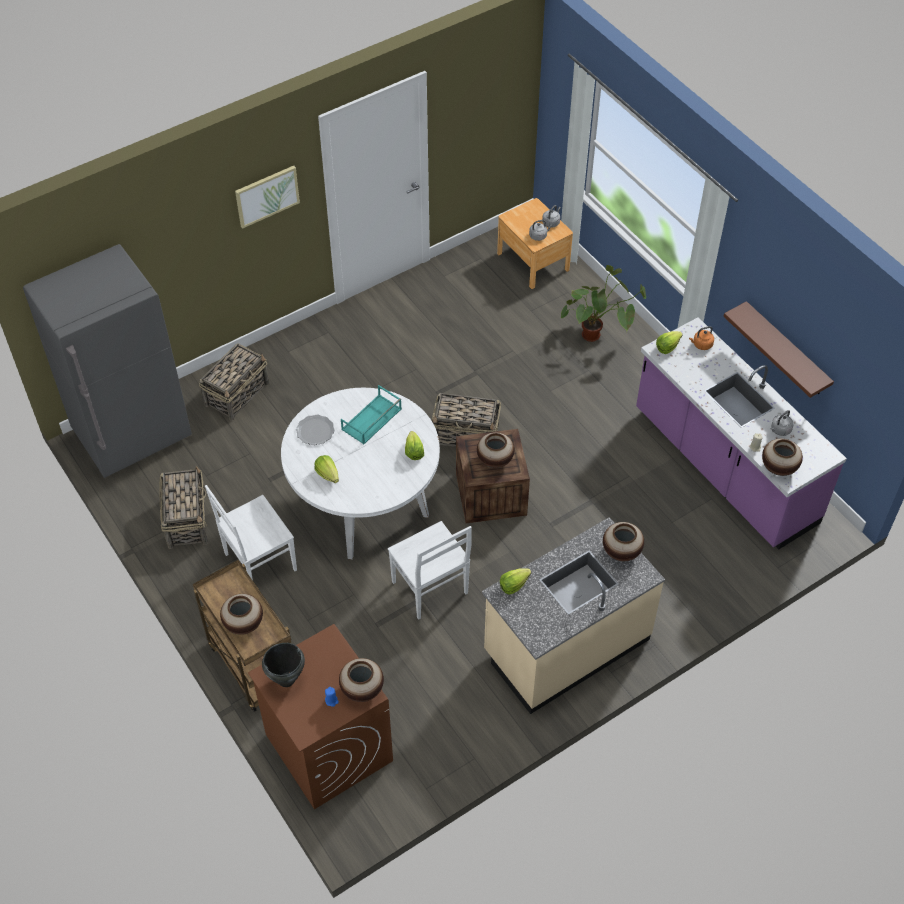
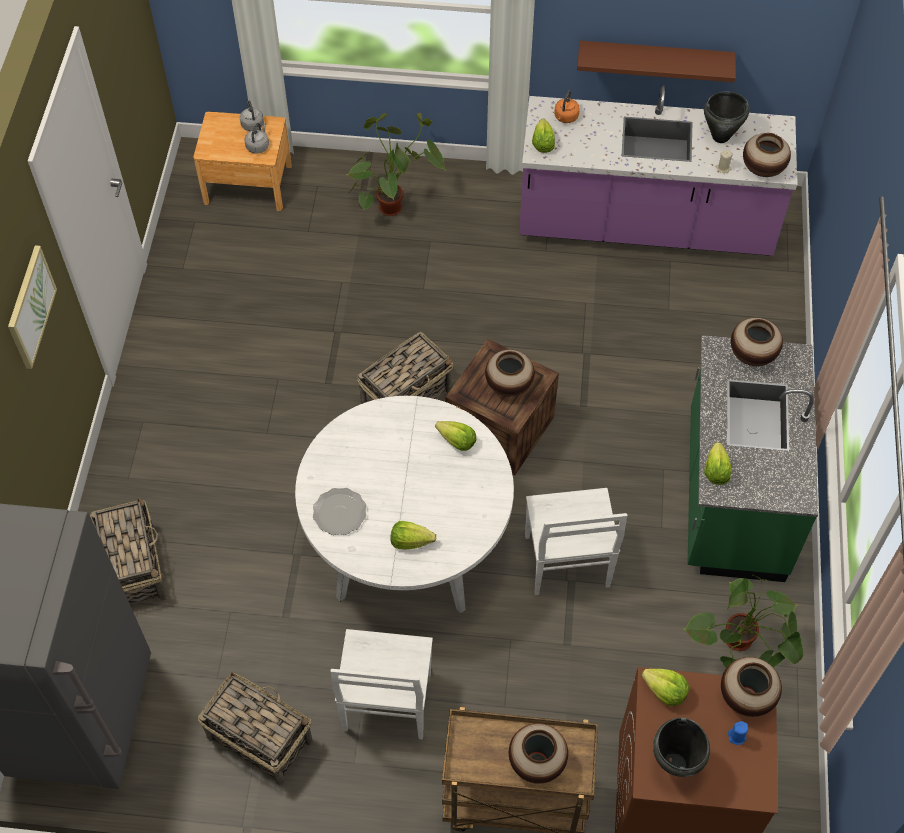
camera: 50 degrees left, 5 degrees up
turquoise tray [341,385,402,445] -> none
white chair [388,521,472,620] -> white chair turned 75 degrees clockwise [525,488,627,595]
beige counter [482,517,665,714] -> green counter [688,335,818,582]
grey kettle [770,410,794,436] -> black cooking pot [704,91,749,143]
none -> lettuce [641,669,689,706]
none -> potted plant [684,574,804,668]

